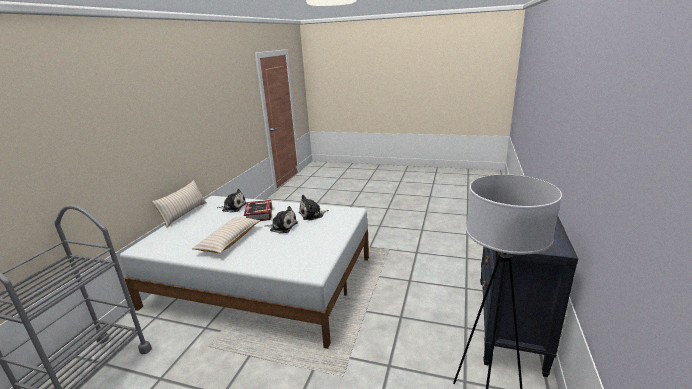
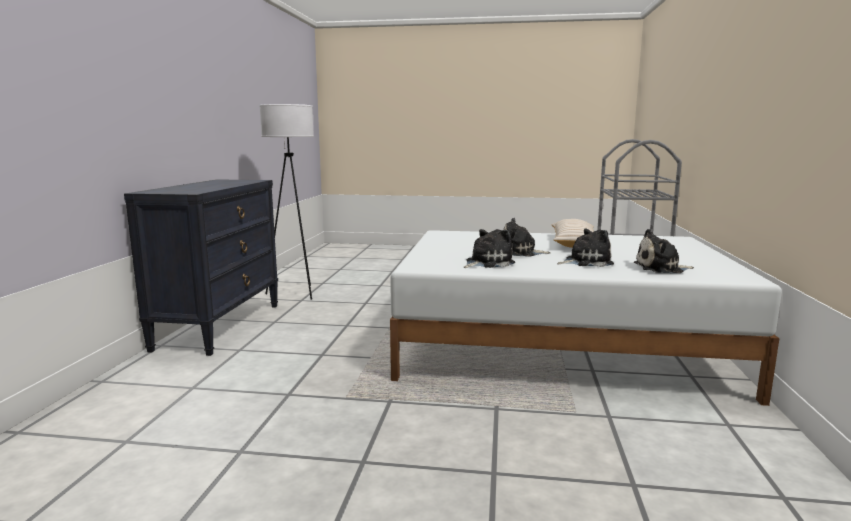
camera: 170 degrees right, 10 degrees down
beige pillow [152,180,207,227] -> none
book [244,200,273,221] -> plush toy [557,229,614,267]

